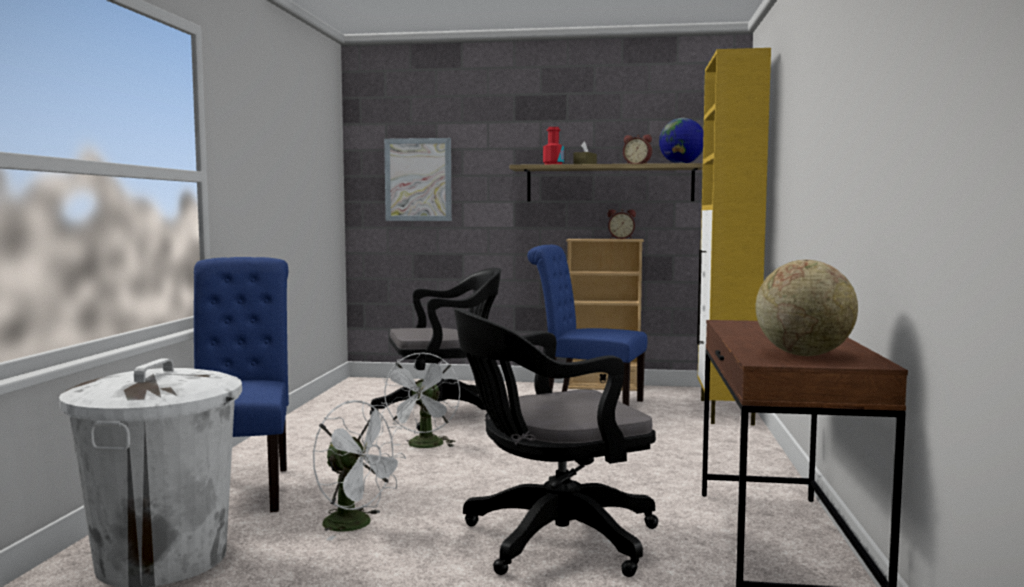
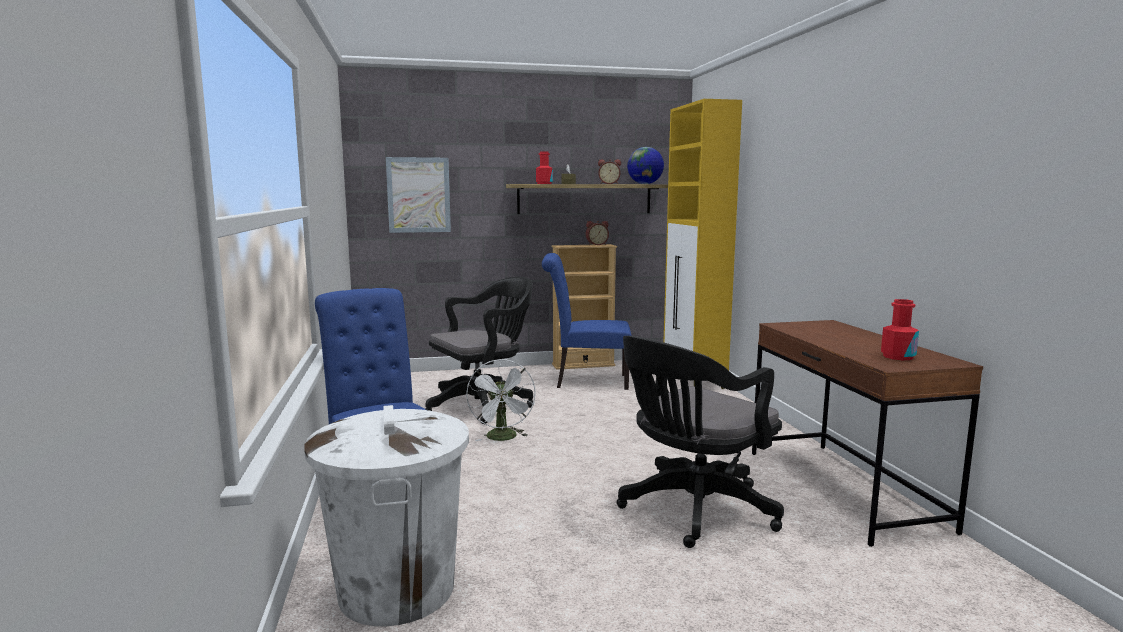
camera: 20 degrees left, 5 degrees up
white fan [313,400,406,540] -> none
globe [755,260,858,356] -> red bottle [881,299,919,360]

